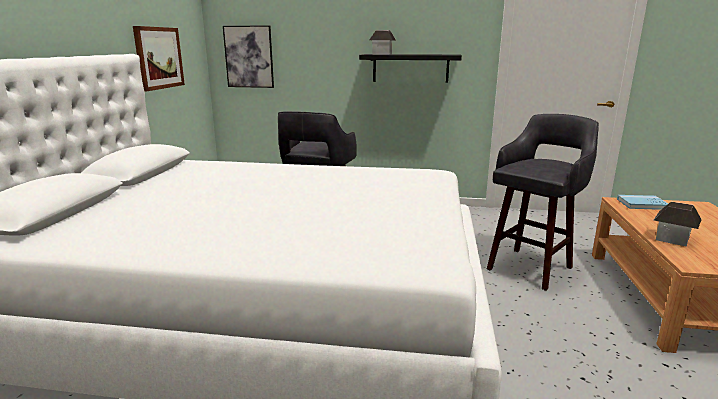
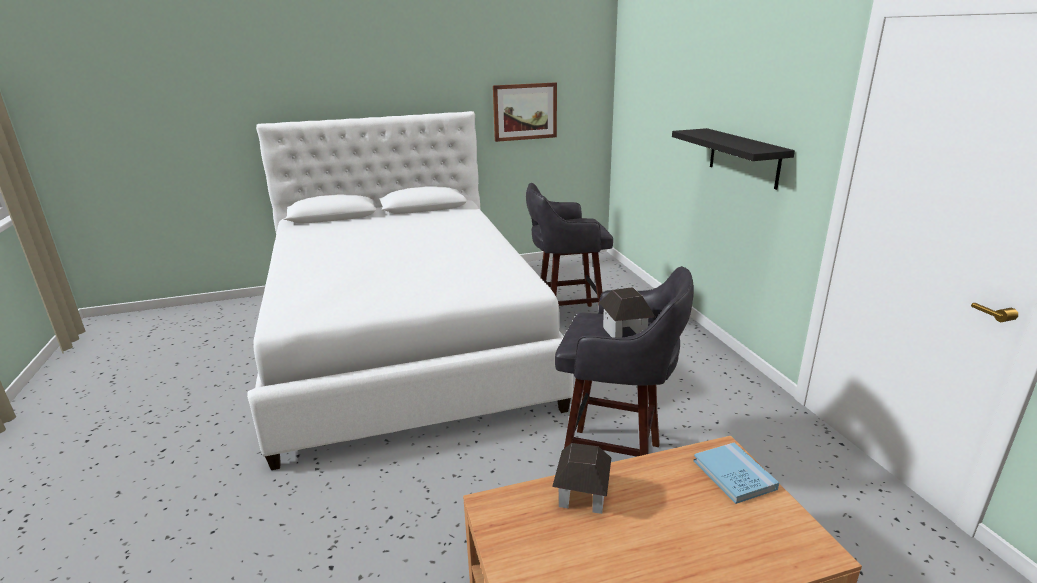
camera: 65 degrees right, 5 degrees up
picture [223,26,274,88] -> none
toy house [369,30,396,55] -> toy house moved to [599,287,655,338]

